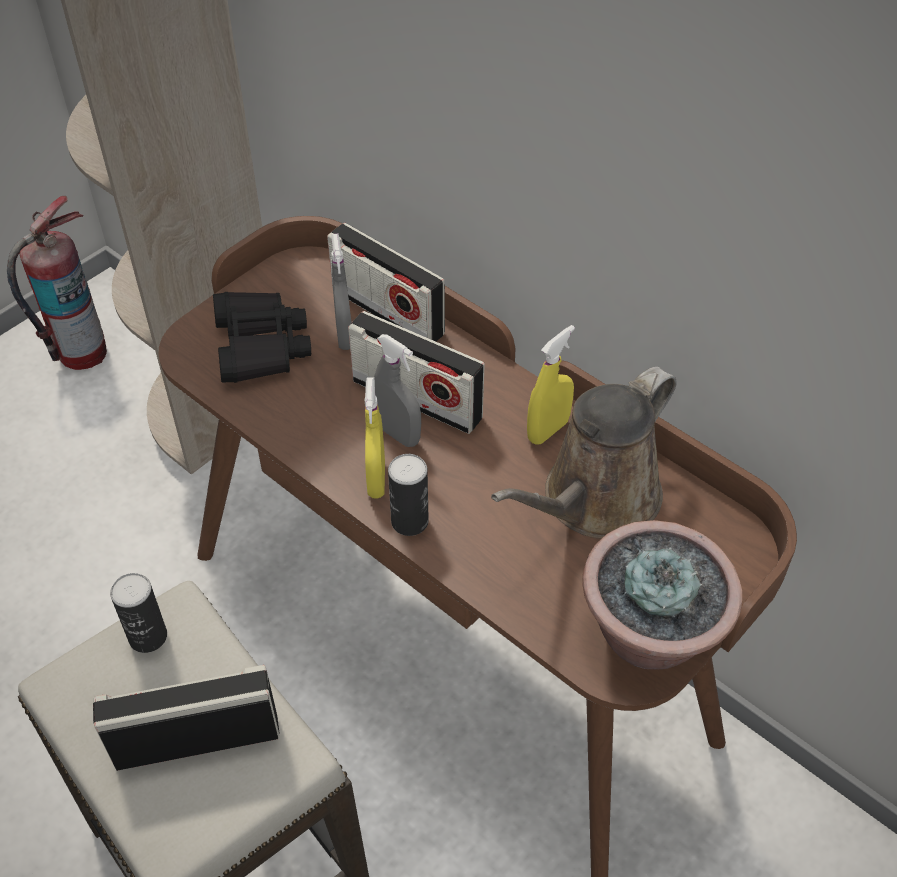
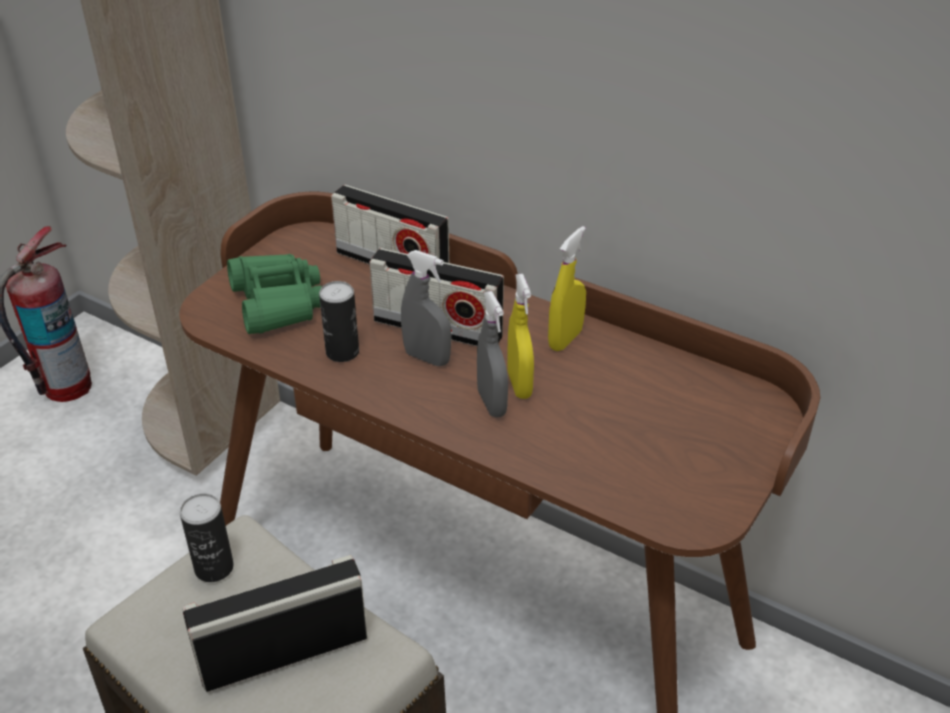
camera: 10 degrees left, 10 degrees down
black binoculars [213,292,311,383] -> green binoculars [227,254,323,334]
grey spray bottle [331,233,352,350] -> grey spray bottle moved to [477,291,508,417]
yellow spray bottle [365,377,385,499] -> yellow spray bottle moved to [507,274,534,399]
can [388,454,429,536] -> can moved to [319,281,359,362]
brown watering can [491,366,677,539] -> none
potted plant [582,520,742,670] -> none

